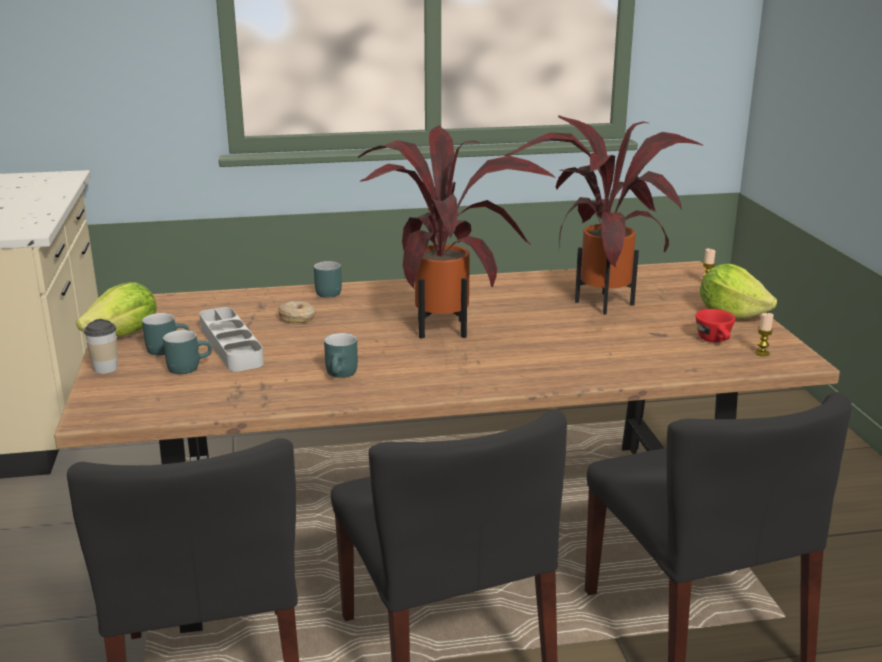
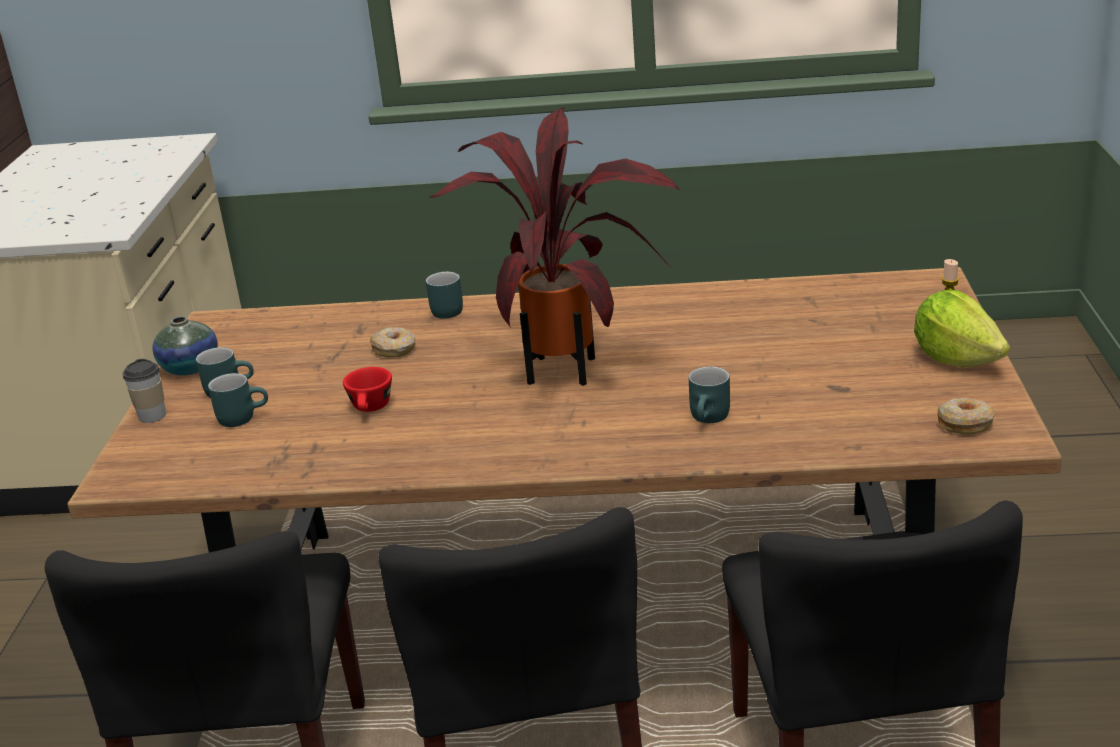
camera: 15 degrees right, 5 degrees up
lettuce [76,282,157,337] -> vase [152,316,218,376]
grey tray [199,307,264,372] -> none
turquoise mug [324,333,358,378] -> turquoise mug moved to [689,367,730,423]
potted plant [505,115,704,315] -> none
red cup [695,309,735,342] -> red cup moved to [343,367,392,412]
candle [755,313,774,356] -> donut [937,398,995,434]

